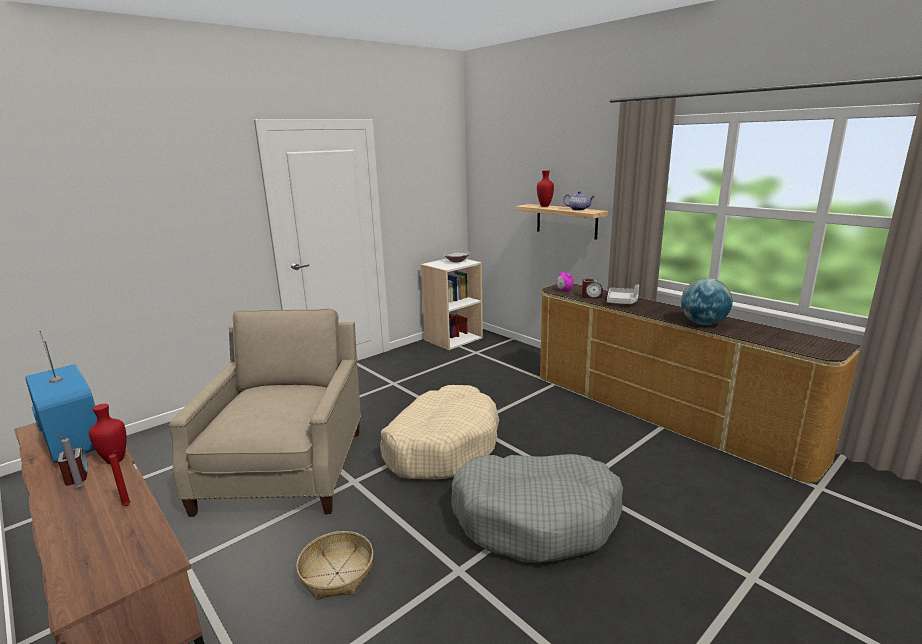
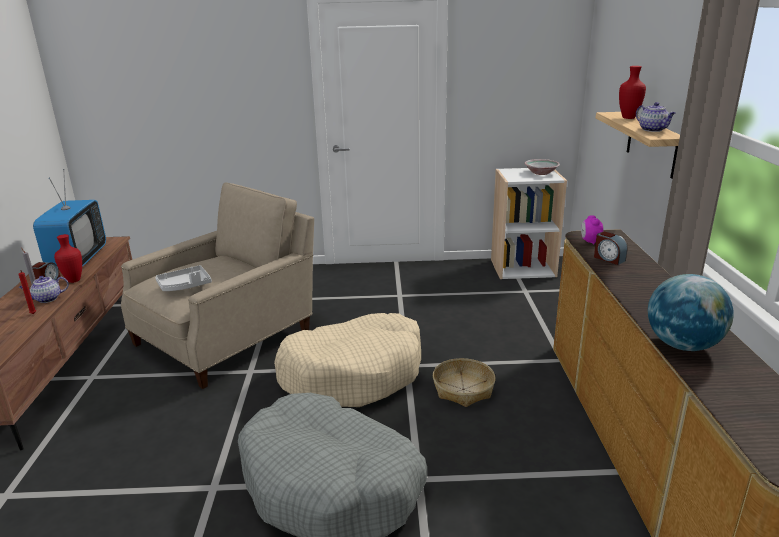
camera: 40 degrees right, 5 degrees up
basket [296,531,373,600] -> basket moved to [433,358,496,407]
grey tray [607,284,639,304] -> grey tray moved to [155,265,212,291]
none -> teapot [19,276,69,303]

